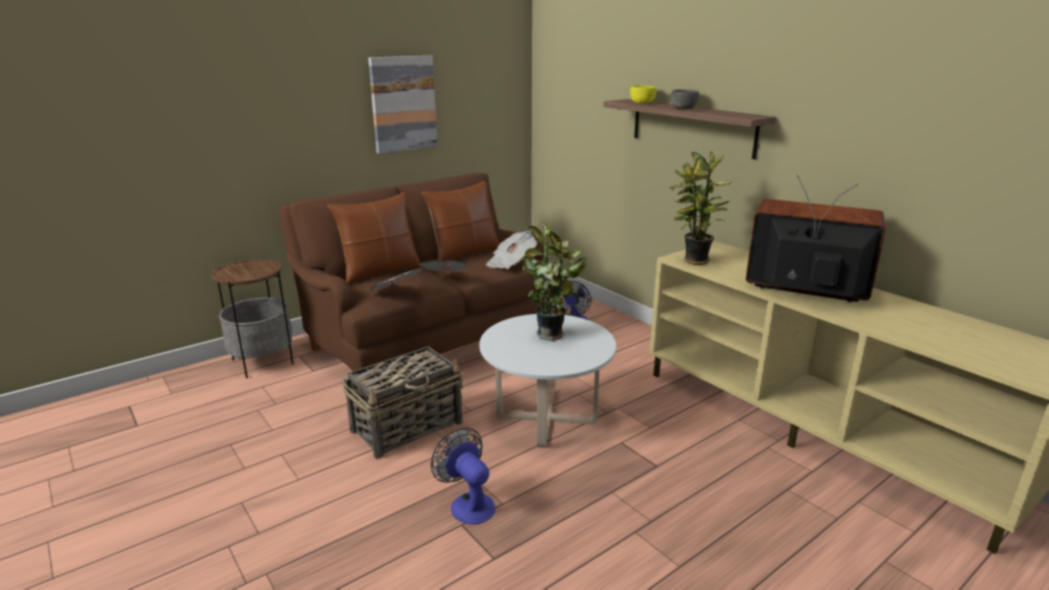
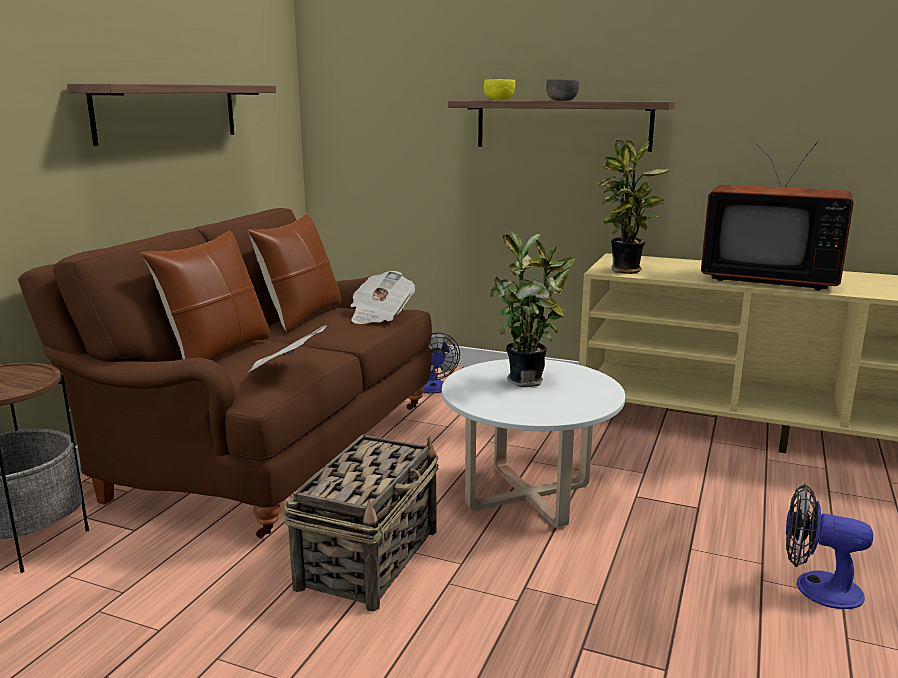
camera: 30 degrees left, 5 degrees down
picture [368,55,438,154] -> shelf [67,84,276,146]
newspaper [418,260,469,271] -> none
fan [431,428,495,525] -> fan moved to [786,484,873,609]
television [746,175,886,302] -> television turned 150 degrees counterclockwise [701,141,853,291]

